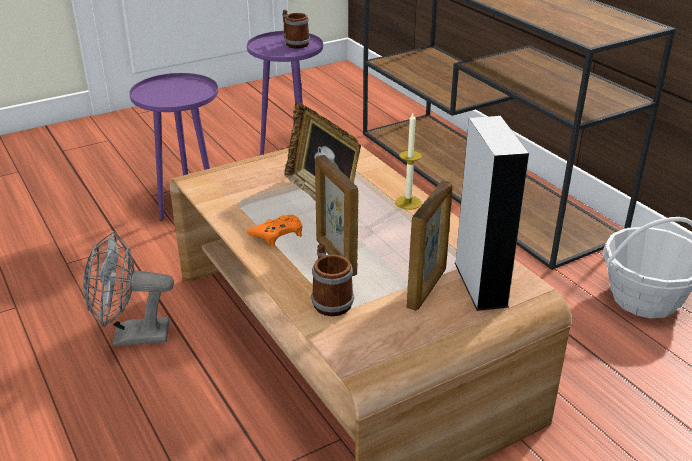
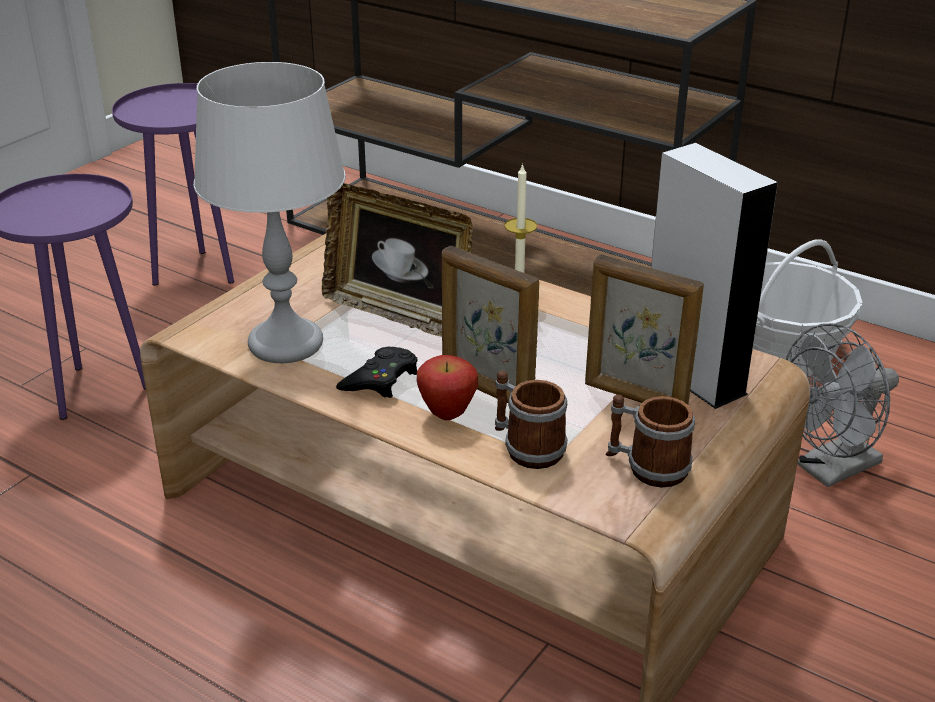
camera: 25 degrees left, 0 degrees up
grey fan [83,231,174,346] -> grey fan moved to [786,323,899,487]
orange game controller [247,215,302,247] -> black game controller [336,347,417,398]
mug [282,10,310,48] -> mug moved to [606,395,695,487]
picture frame [406,180,452,311] -> picture frame turned 120 degrees clockwise [585,254,704,405]
none -> grey table lamp [193,62,346,363]
none -> apple [417,355,479,420]

